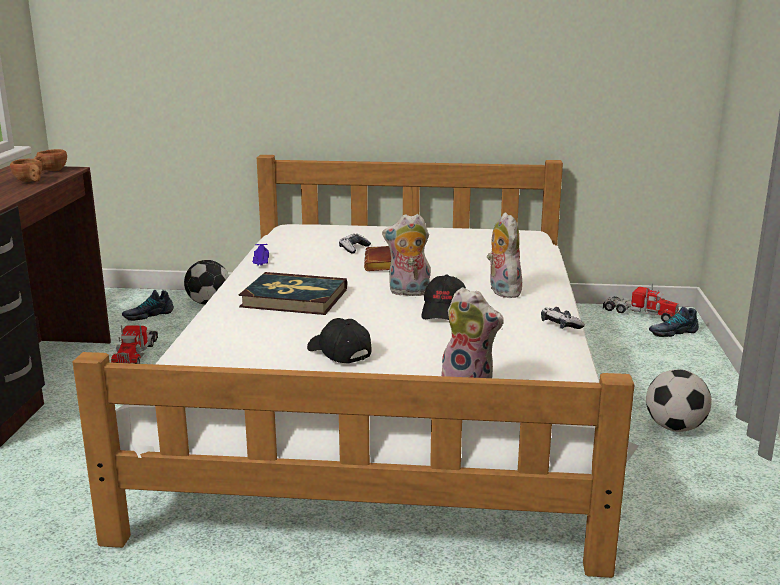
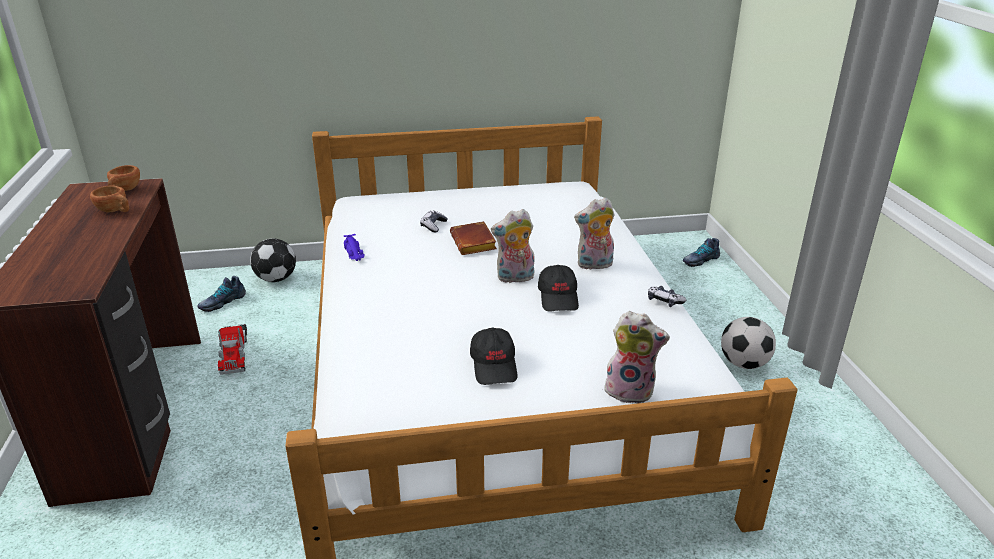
camera: 15 degrees left, 10 degrees up
book [238,272,347,315] -> none
black cap [307,318,372,364] -> black cap turned 135 degrees counterclockwise [470,328,518,385]
plush toy [487,212,522,298] -> plush toy turned 75 degrees counterclockwise [574,197,615,270]
toy truck [603,284,679,322] -> none

